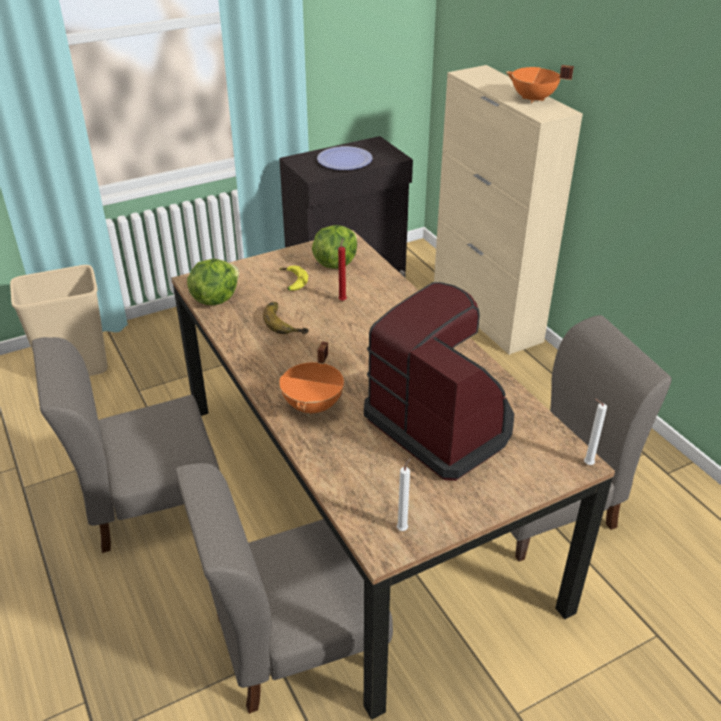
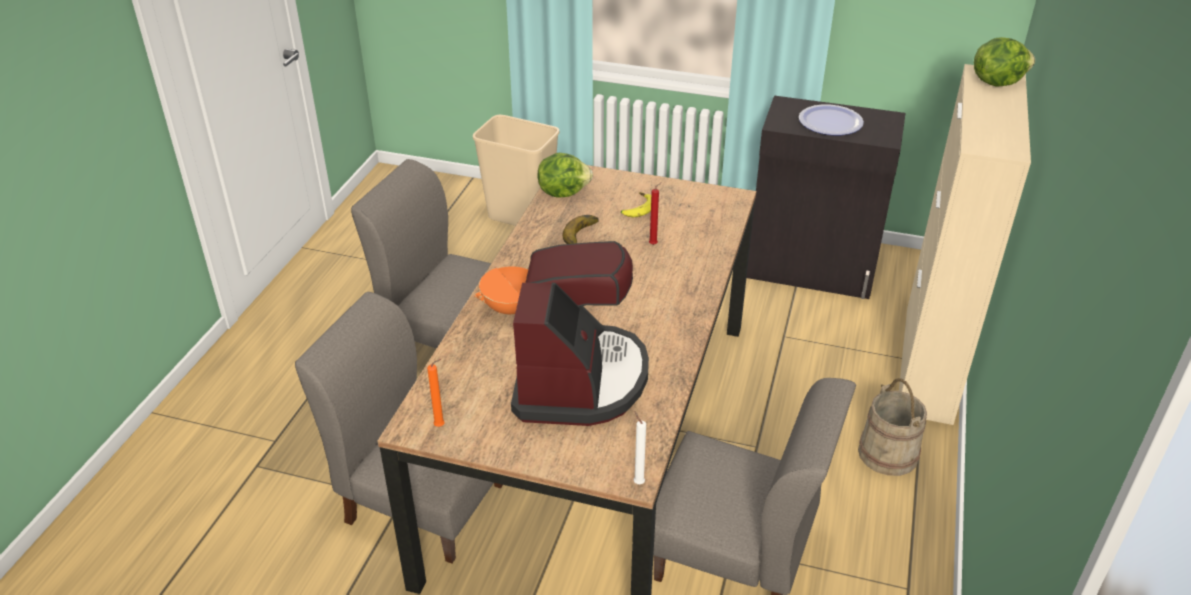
camera: 45 degrees right, 0 degrees up
lettuce [312,225,357,269] -> lettuce moved to [974,37,1035,87]
white candle [397,457,411,531] -> orange candle [427,359,445,427]
orange cooking pot [506,65,574,103] -> none
none -> beige bucket [858,378,927,476]

